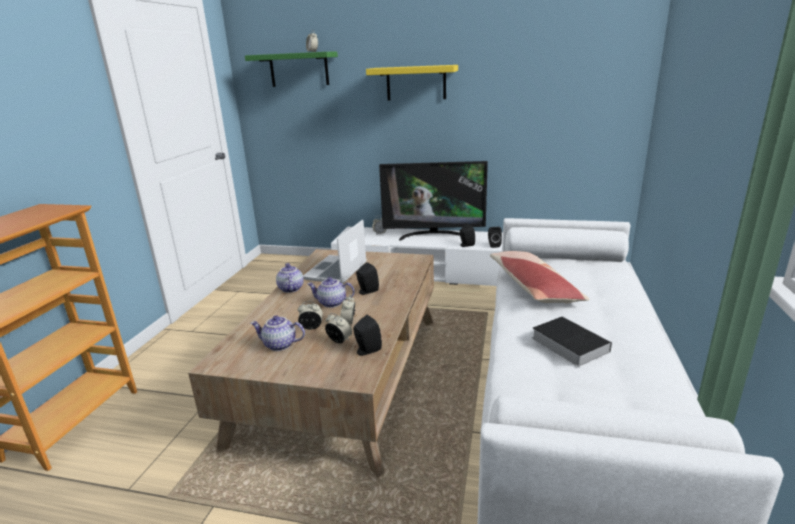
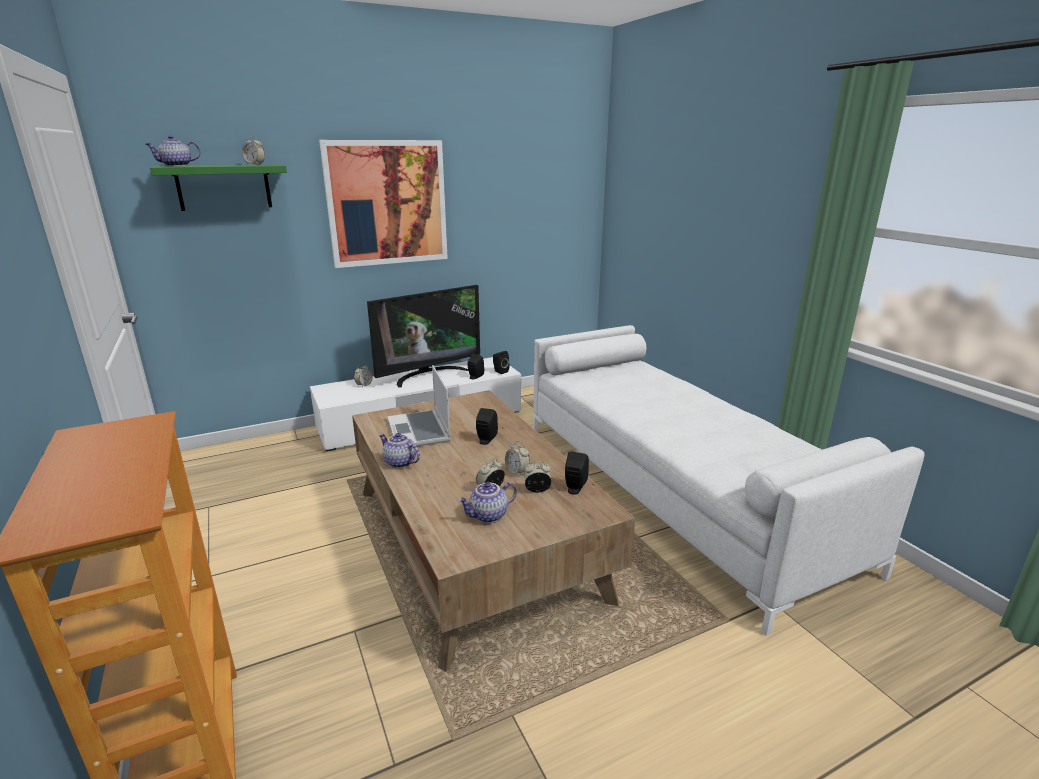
camera: 40 degrees left, 0 degrees up
teapot [307,277,355,308] -> teapot moved to [146,136,200,166]
yellow shelf [366,65,458,100] -> picture [319,140,448,268]
pillow [490,251,590,304] -> none
book [532,316,612,366] -> none

